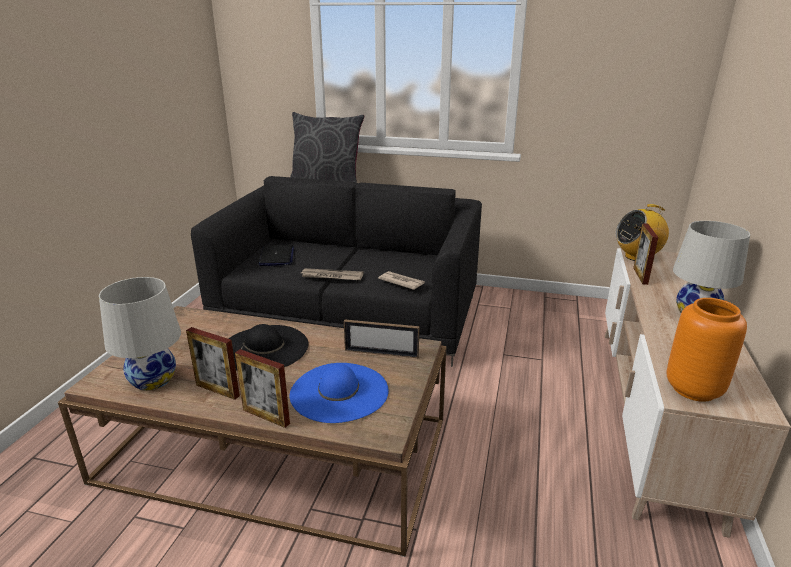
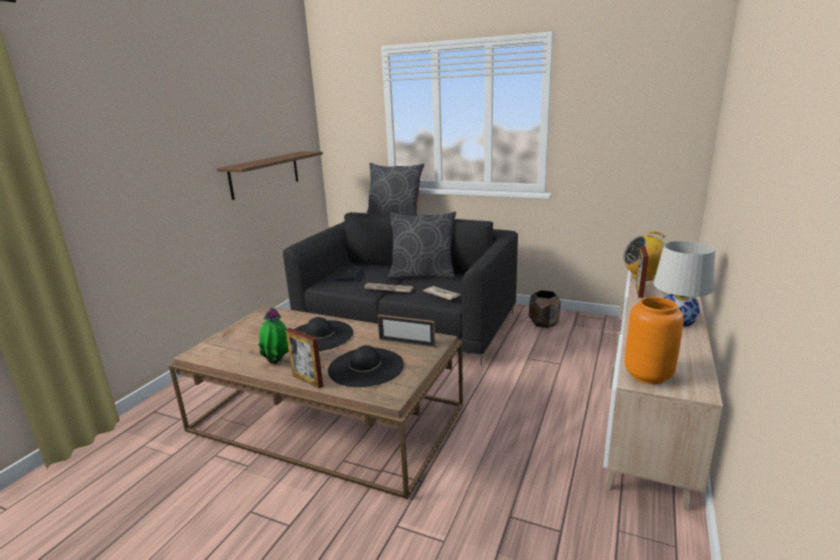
camera: 10 degrees right, 5 degrees down
white table lamp [99,277,181,390] -> none
picture frame [186,327,240,400] -> potted plant [258,308,289,364]
blue hat [289,363,388,423] -> black hat [328,345,404,387]
none -> brown shelf [217,151,323,200]
none -> grey pillow [388,211,456,280]
none -> brown planter [529,290,561,328]

